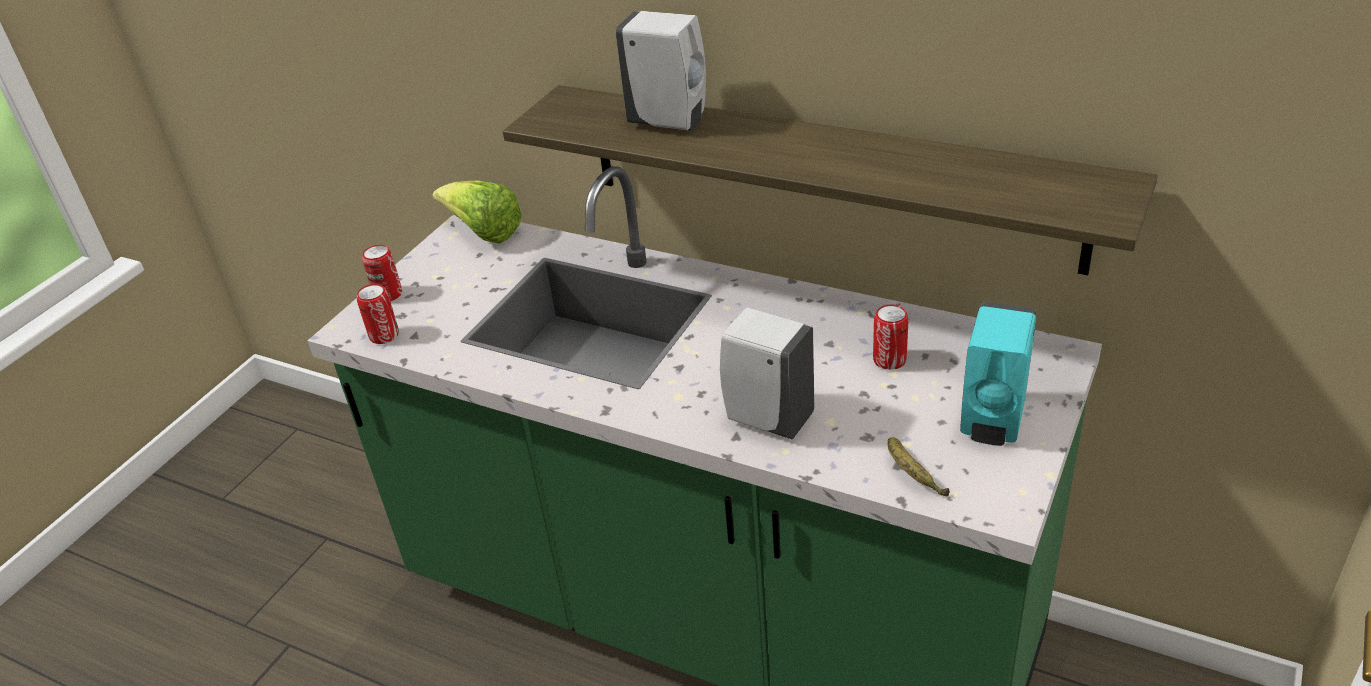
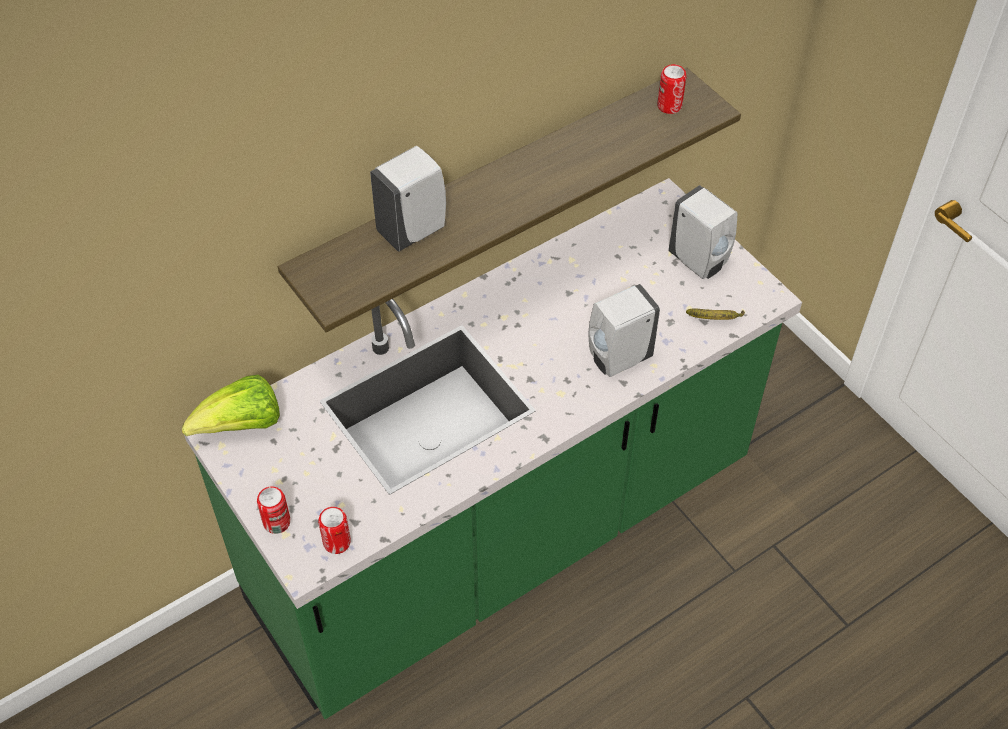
camera: 65 degrees left, 15 degrees up
can [873,304,909,370] -> can moved to [657,64,686,114]
turquoise soap dispenser [960,302,1036,446] -> white soap dispenser [668,185,738,279]

